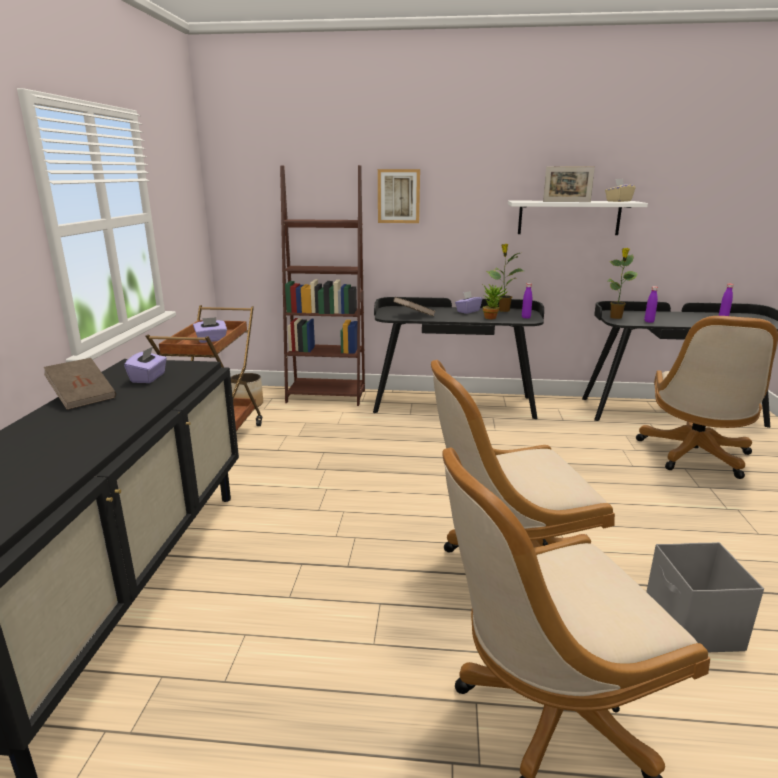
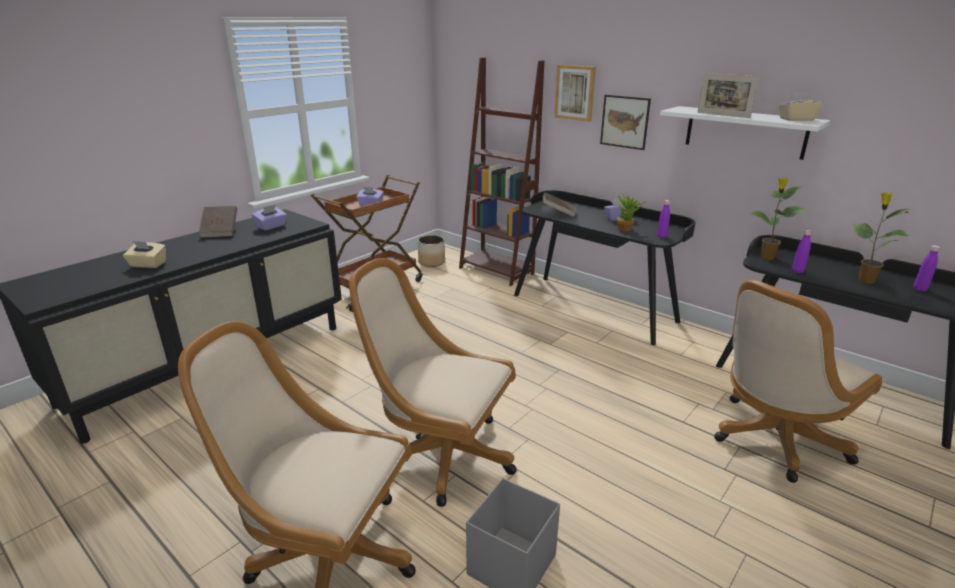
camera: 35 degrees right, 5 degrees up
potted plant [486,244,524,312] -> potted plant moved to [853,193,911,284]
none -> beige tissue box [123,241,166,268]
none -> picture [600,95,651,150]

